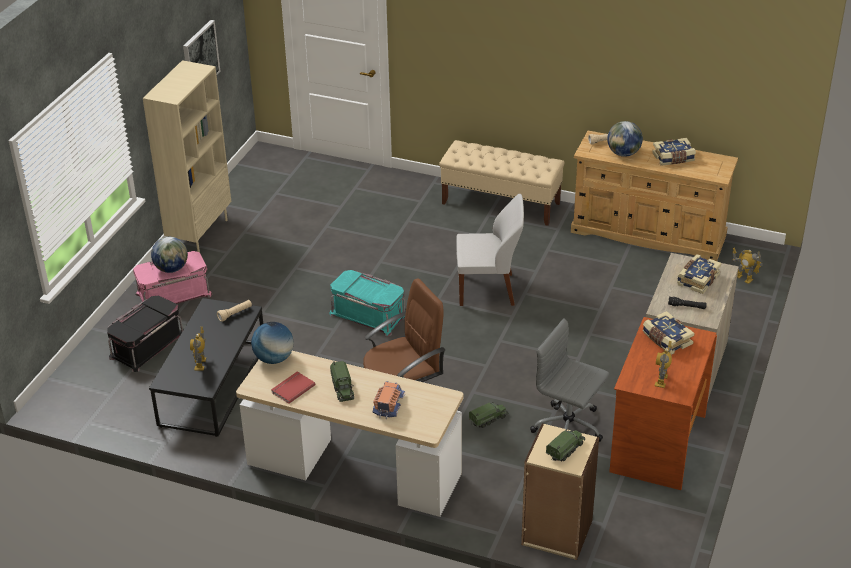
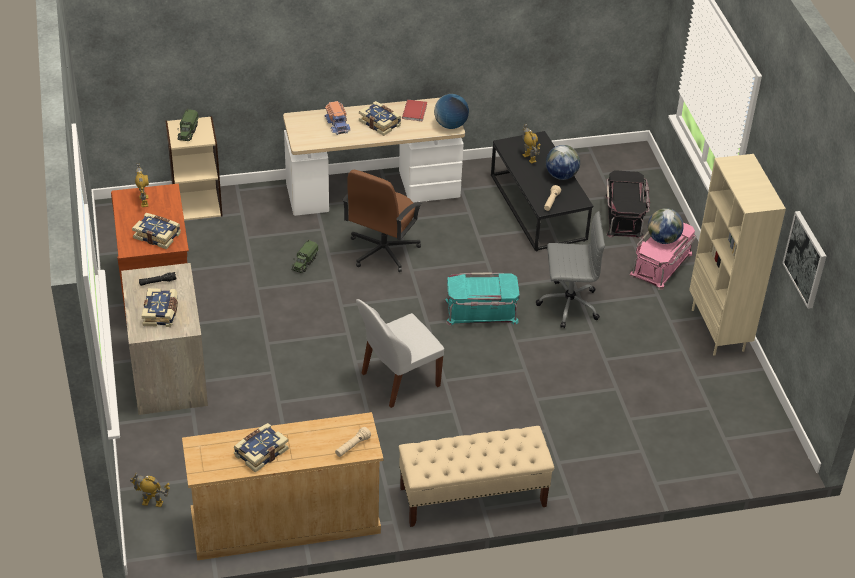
camera: 145 degrees right, 5 degrees up
toy truck [330,361,354,402] -> book [359,101,401,136]
grey office chair [530,318,609,442] -> grey office chair moved to [536,211,605,328]
globe [607,121,643,157] -> globe moved to [546,145,580,180]

